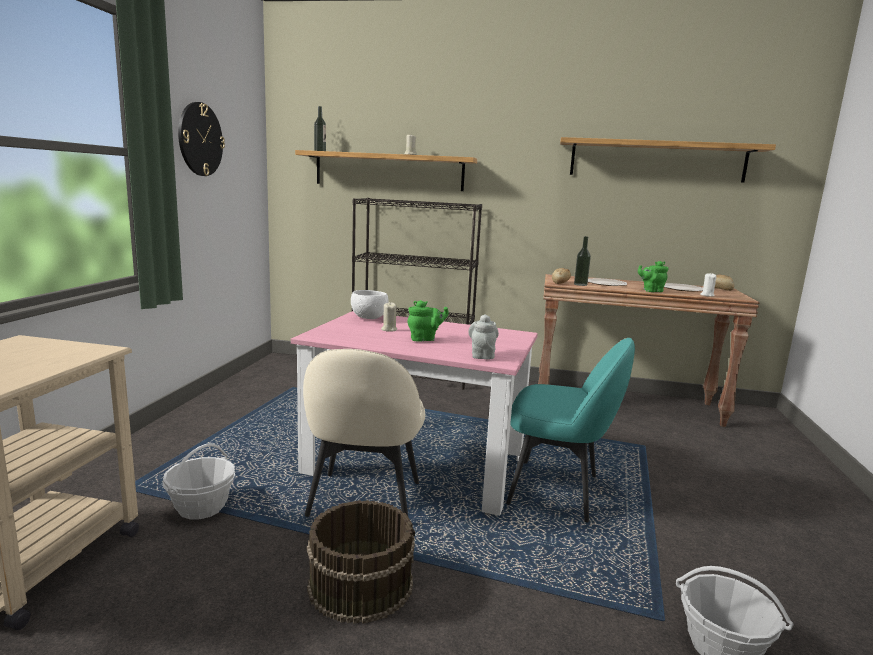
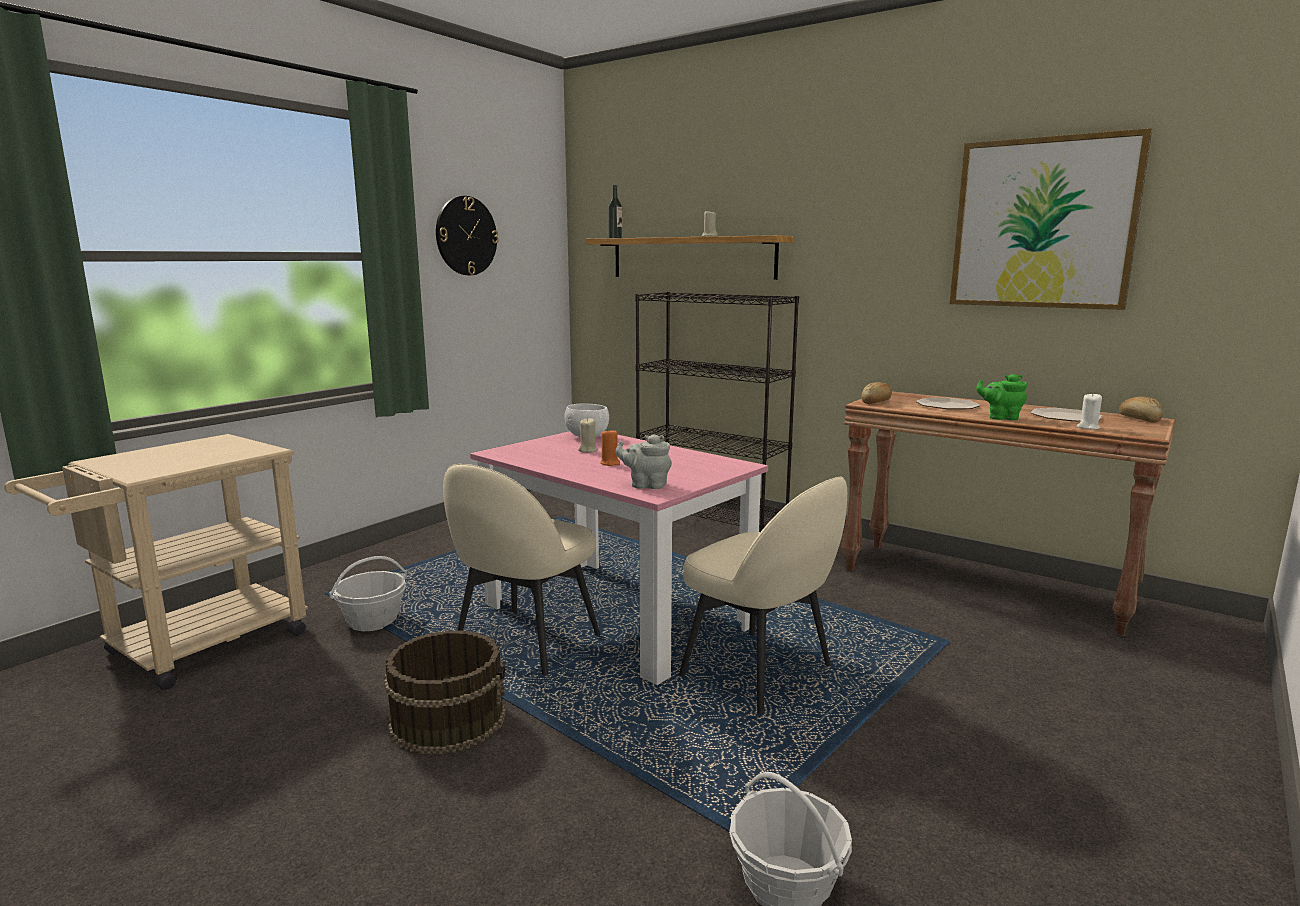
camera: 25 degrees right, 0 degrees up
green teapot [407,300,449,342] -> orange candle [600,428,620,466]
grey teapot [469,314,499,359] -> grey teapot turned 105 degrees counterclockwise [615,434,672,489]
turquoise chair [506,338,635,523] -> beige chair [679,477,847,714]
shelf [560,137,776,183] -> picture [950,128,1152,310]
bottle [574,236,591,286] -> none

